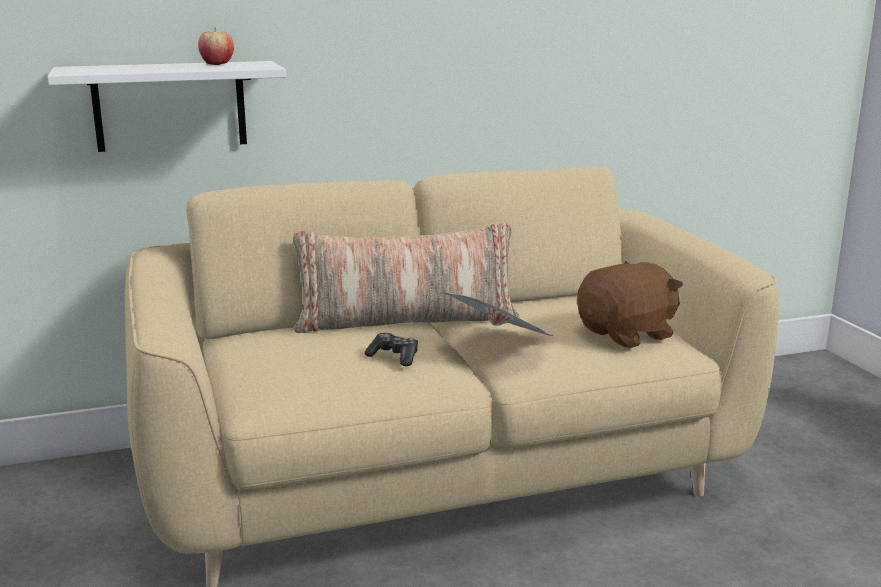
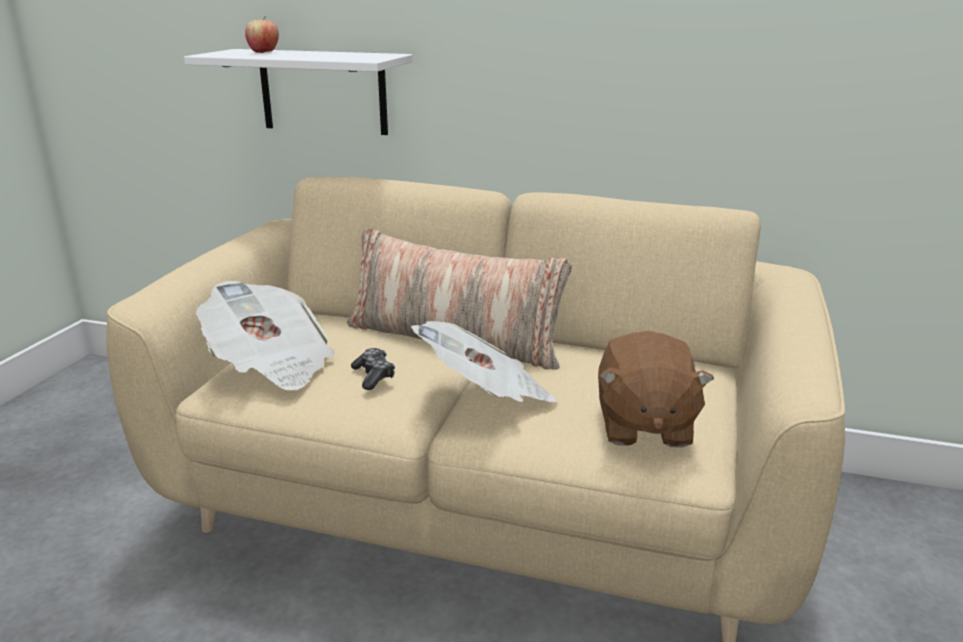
camera: 35 degrees right, 5 degrees up
apple [198,27,234,65] -> apple moved to [245,16,279,53]
brown plush toy [577,261,683,348] -> brown plush toy turned 90 degrees clockwise [598,331,714,448]
none -> newspaper [196,281,335,391]

